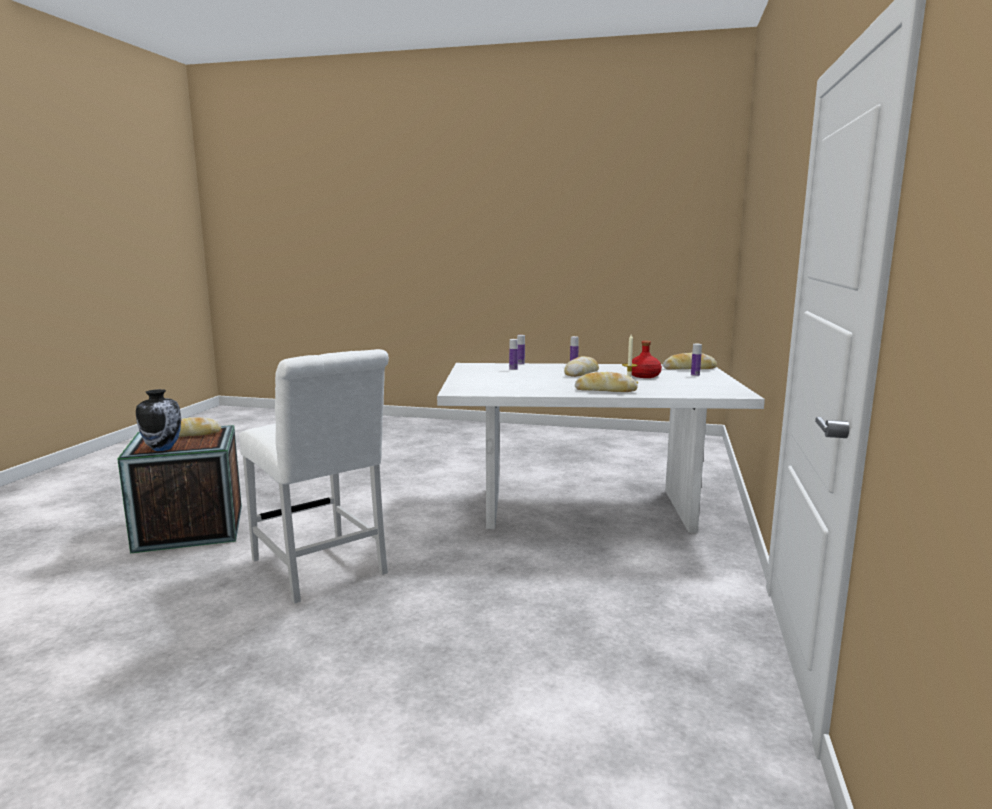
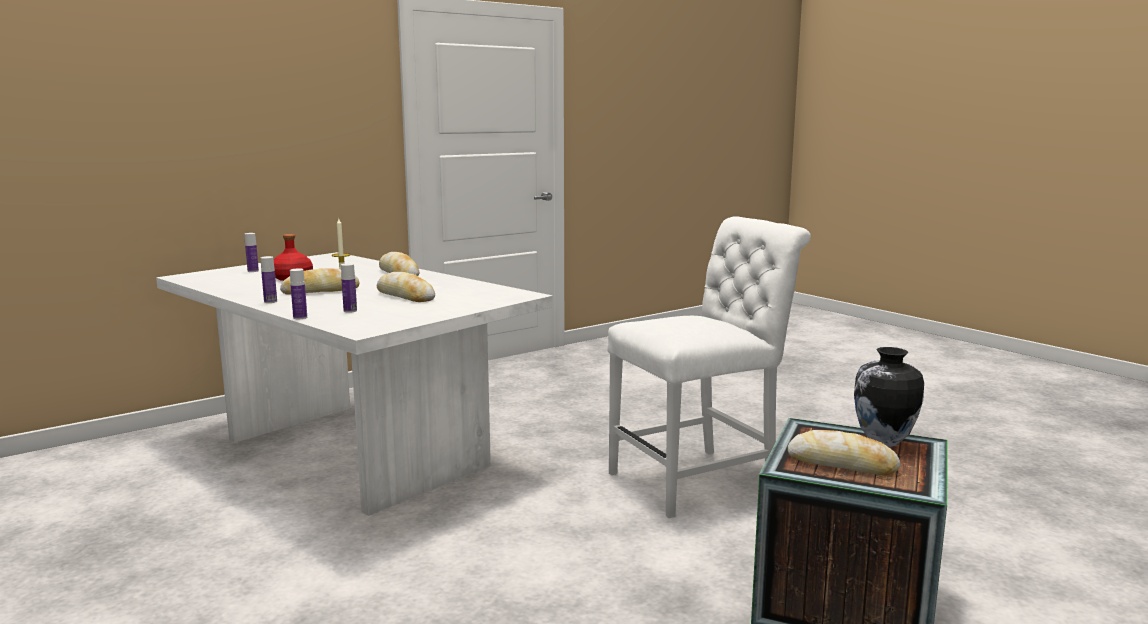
camera: 140 degrees left, 0 degrees up
white chair [239,349,389,604] -> white chair turned 60 degrees clockwise [607,216,811,518]
bread [663,353,717,370] -> bread moved to [377,272,435,302]

